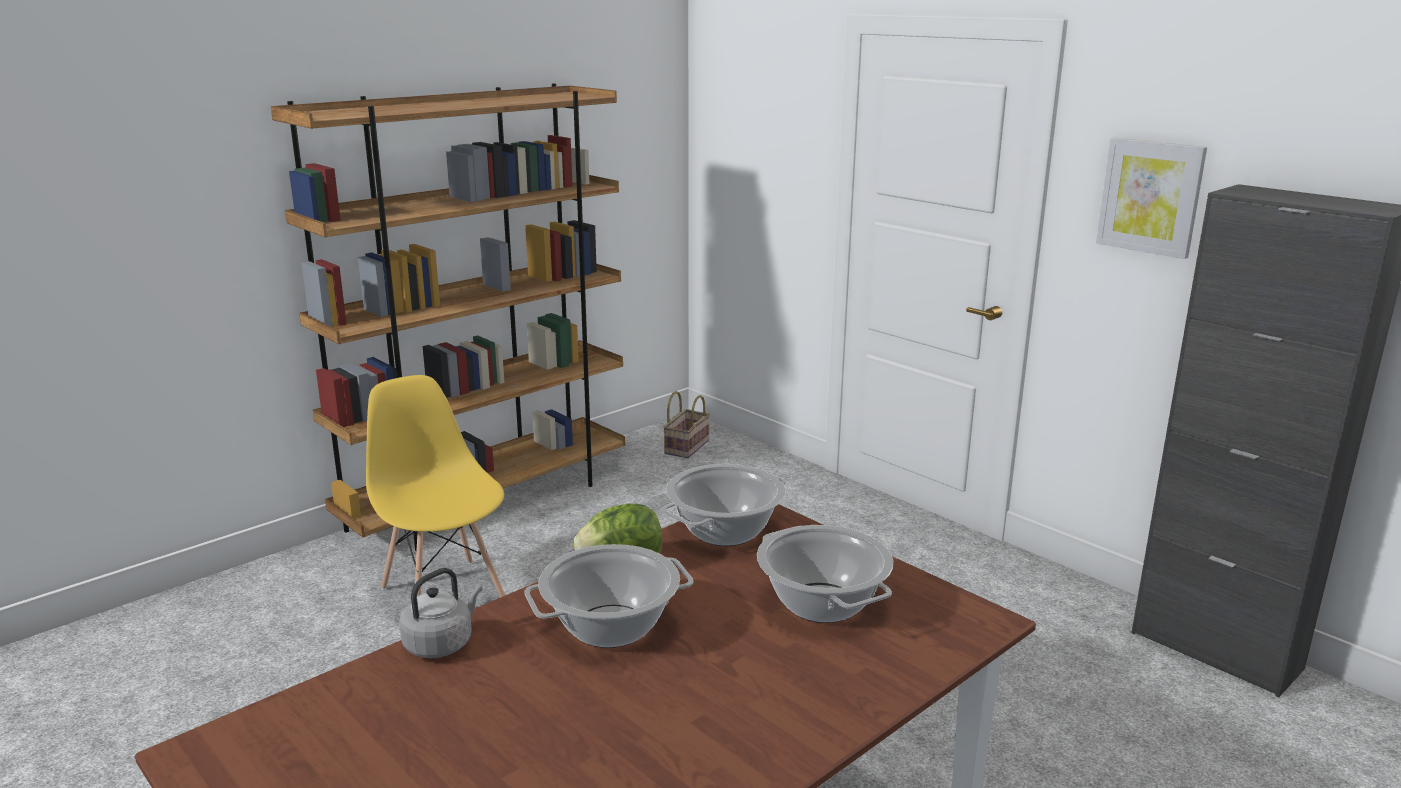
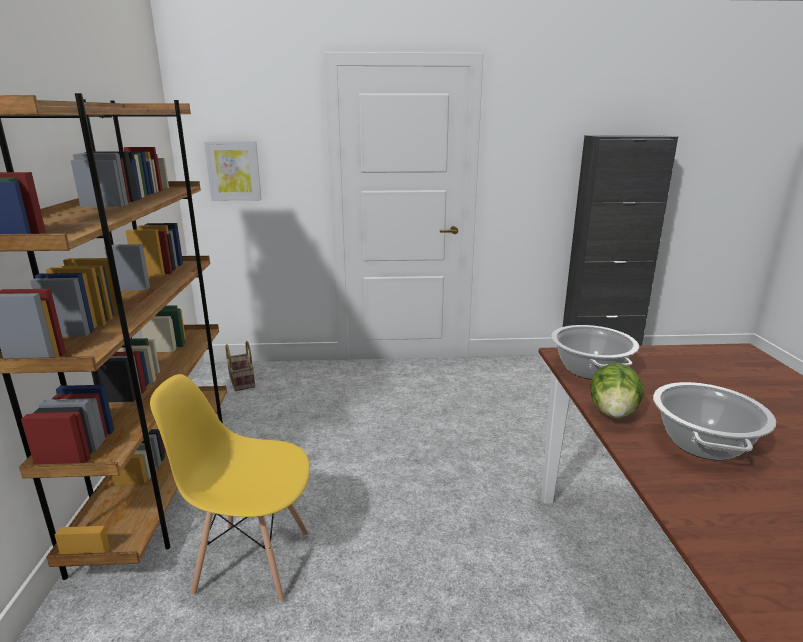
camera: 50 degrees left, 0 degrees up
grey kettle [399,568,482,658] -> none
cooking pot [757,525,893,623] -> none
picture [1096,138,1207,259] -> picture moved to [204,141,262,201]

